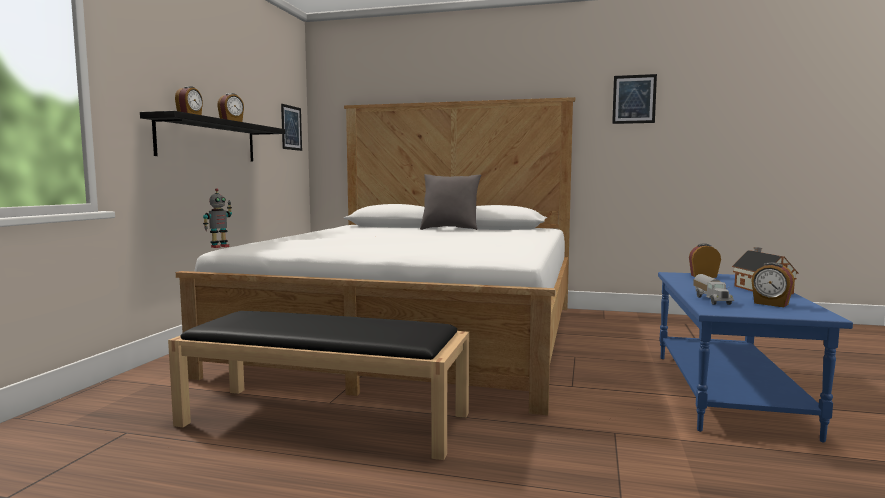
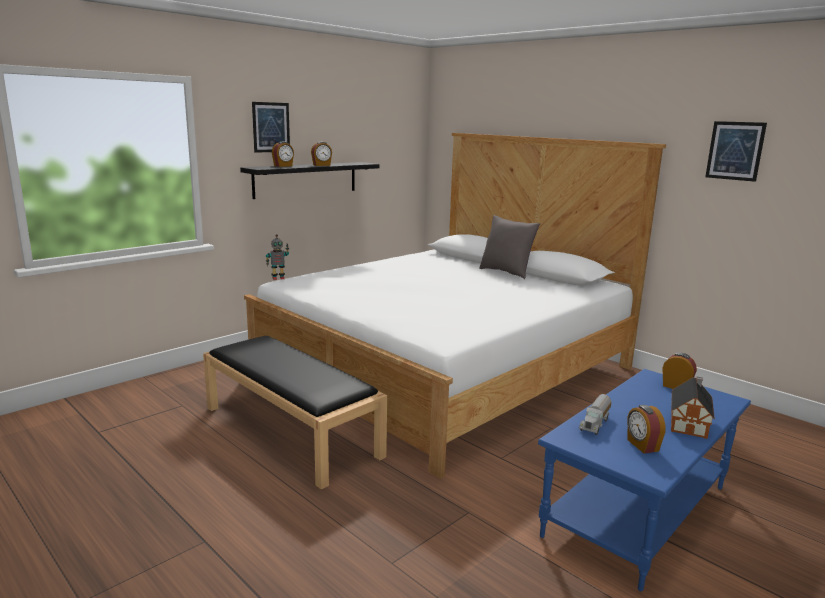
camera: 30 degrees right, 10 degrees up
picture [281,104,302,151] -> picture moved to [252,102,290,153]

